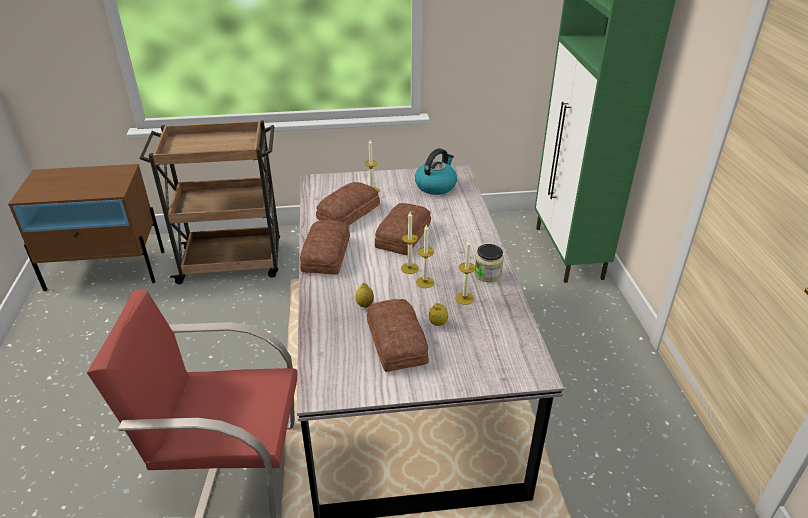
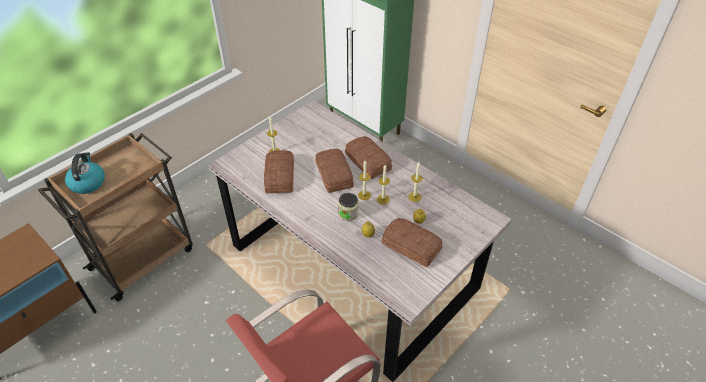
camera: 40 degrees left, 10 degrees up
bread [300,220,350,275] -> bread moved to [345,136,392,179]
kettle [415,148,457,195] -> kettle moved to [65,152,105,194]
jar [474,244,504,282] -> jar moved to [338,193,359,221]

